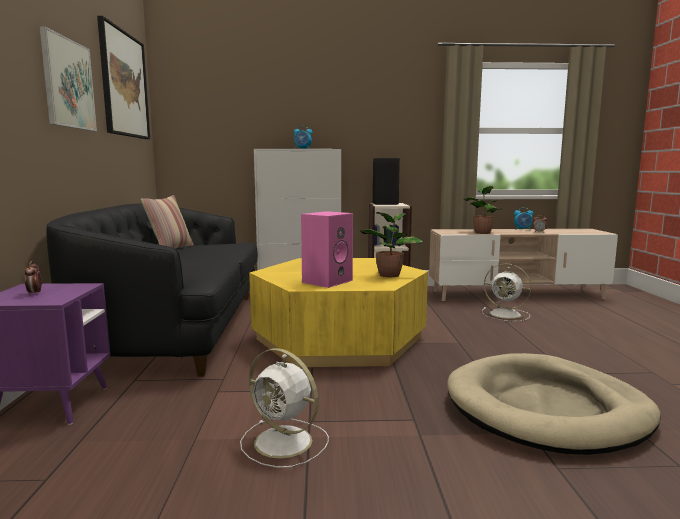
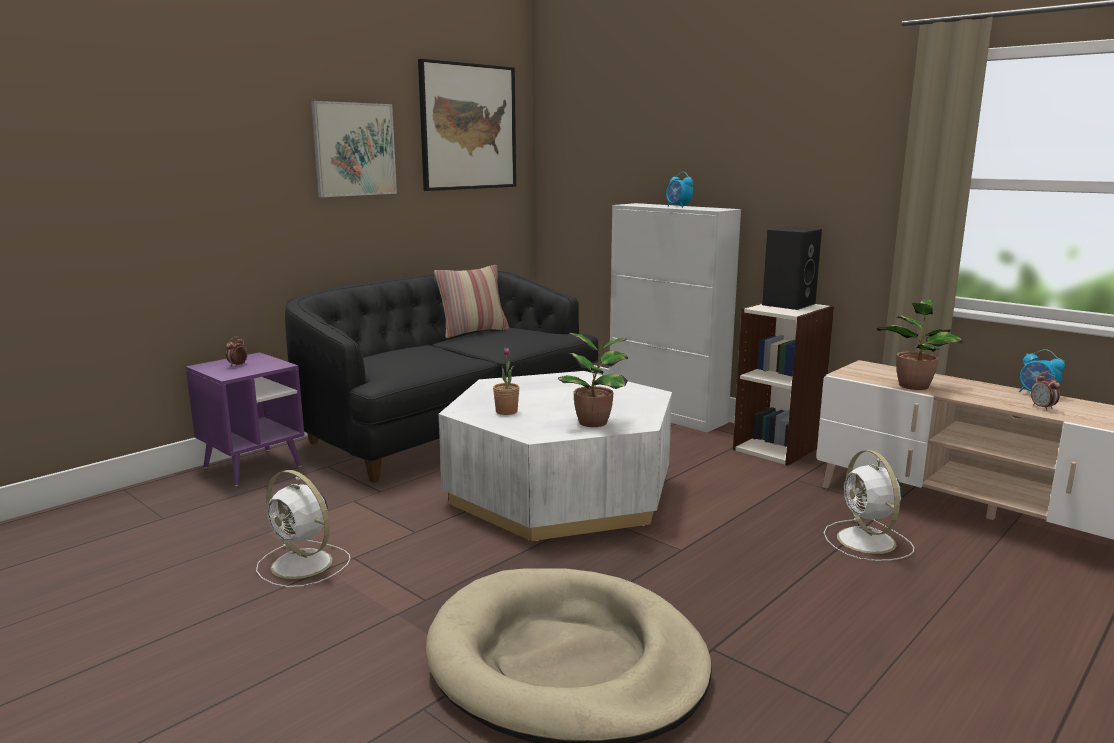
camera: 45 degrees right, 5 degrees up
white fan [240,348,329,468] -> white fan turned 45 degrees counterclockwise [256,470,351,587]
yellow coffee table [249,258,428,368] -> white coffee table [439,371,672,541]
pink speaker [301,211,353,288] -> potted plant [493,348,520,415]

